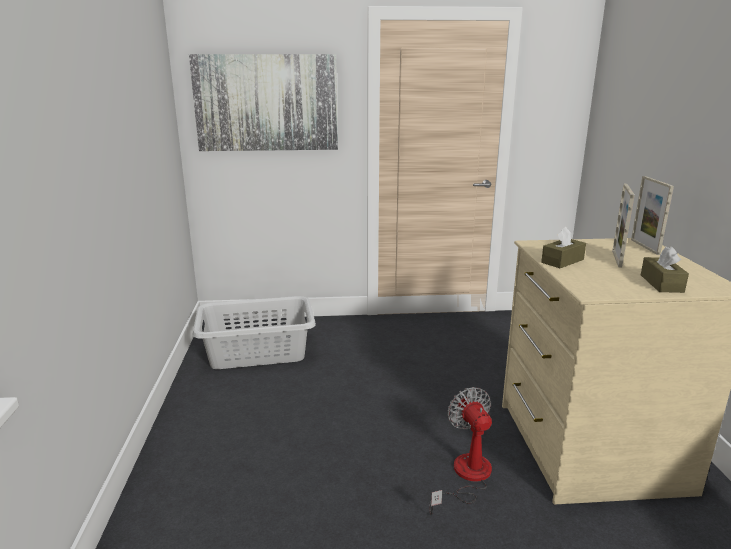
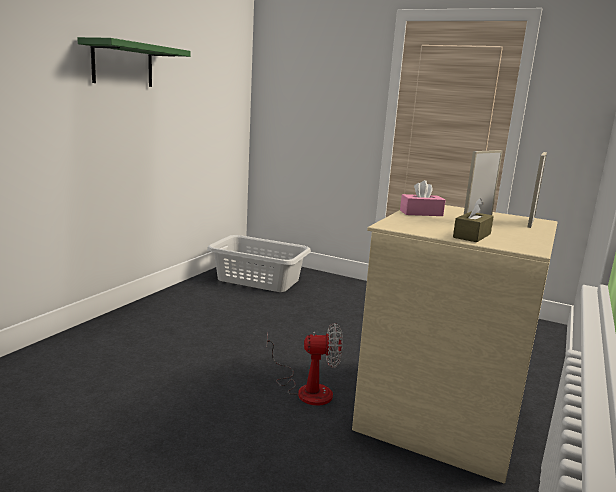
camera: 30 degrees right, 5 degrees down
picture [189,54,338,151] -> none
fan [429,387,492,515] -> fan turned 75 degrees clockwise [267,323,343,406]
brown tissue box [541,227,586,268] -> pink tissue box [400,180,445,216]
none -> green shelf [77,37,191,87]

